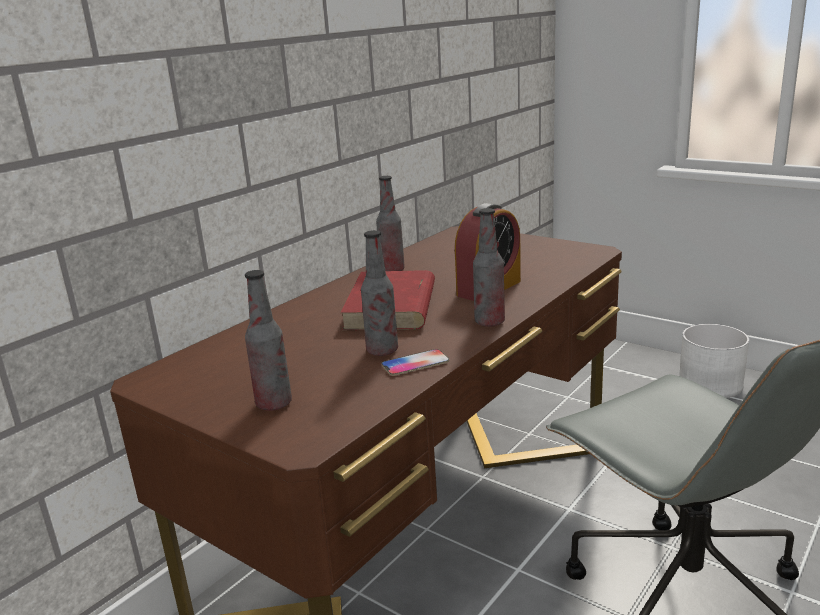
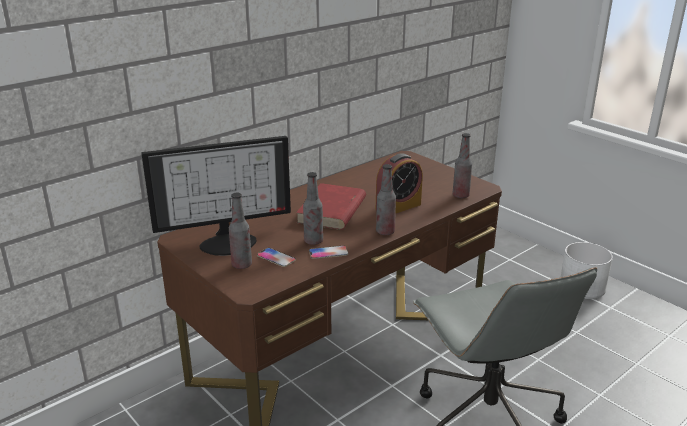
camera: 10 degrees right, 5 degrees up
bottle [376,176,405,271] -> bottle moved to [452,133,472,198]
none -> monitor [141,136,291,256]
none -> phone [257,248,296,267]

